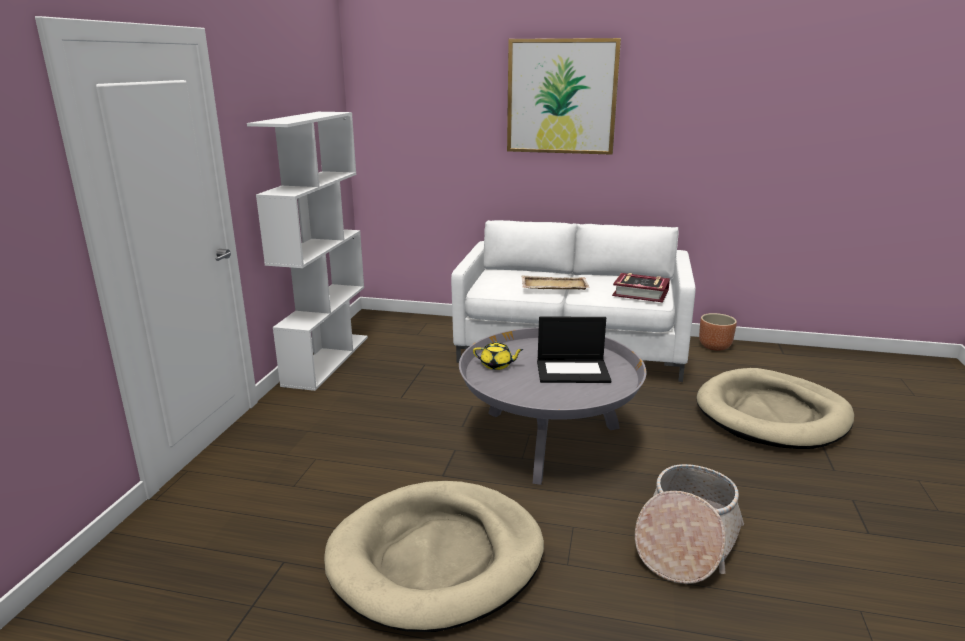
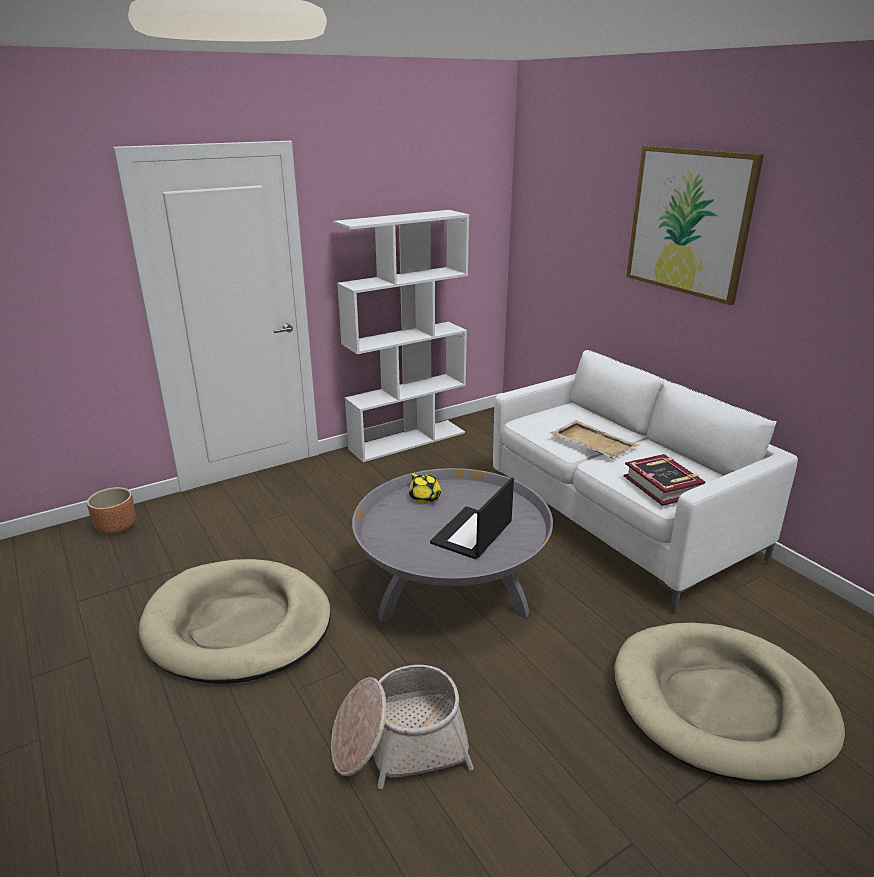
camera: 45 degrees right, 5 degrees up
laptop [537,316,611,383] -> laptop turned 75 degrees clockwise [430,477,514,559]
brown planter [699,313,737,351] -> brown planter moved to [87,487,136,535]

